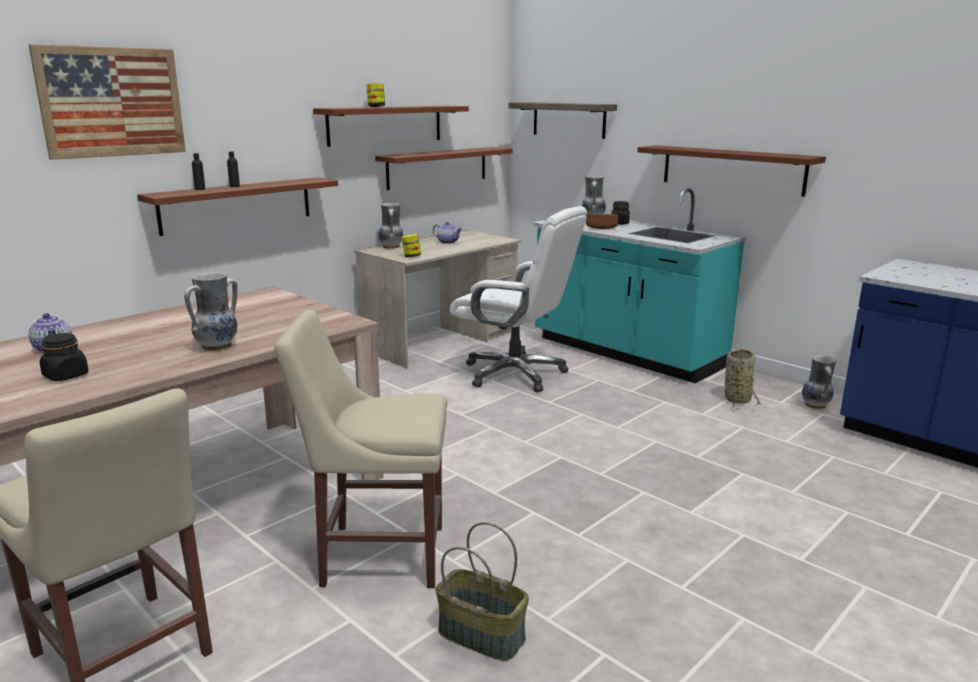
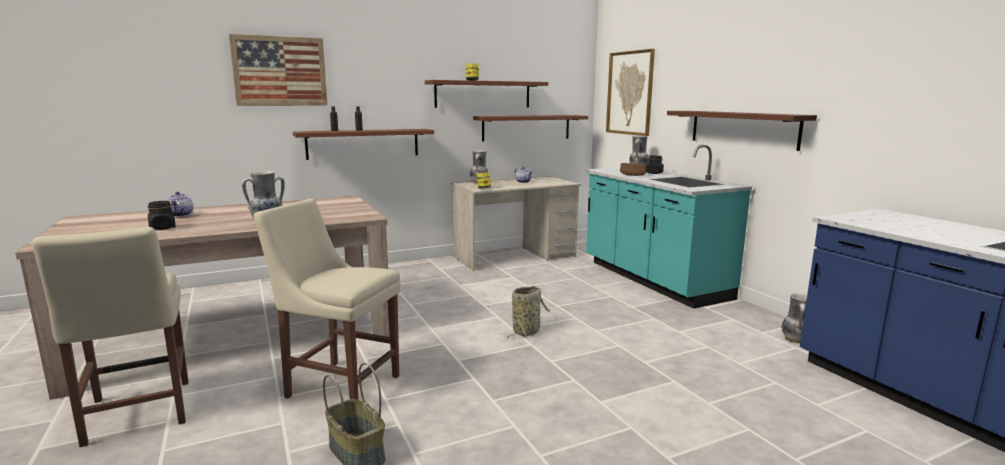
camera: 20 degrees right, 5 degrees down
white office chair [450,206,587,392] -> none
shelf [508,102,617,139] -> picture [606,49,655,136]
basket [725,349,762,409] -> basket moved to [507,286,550,339]

